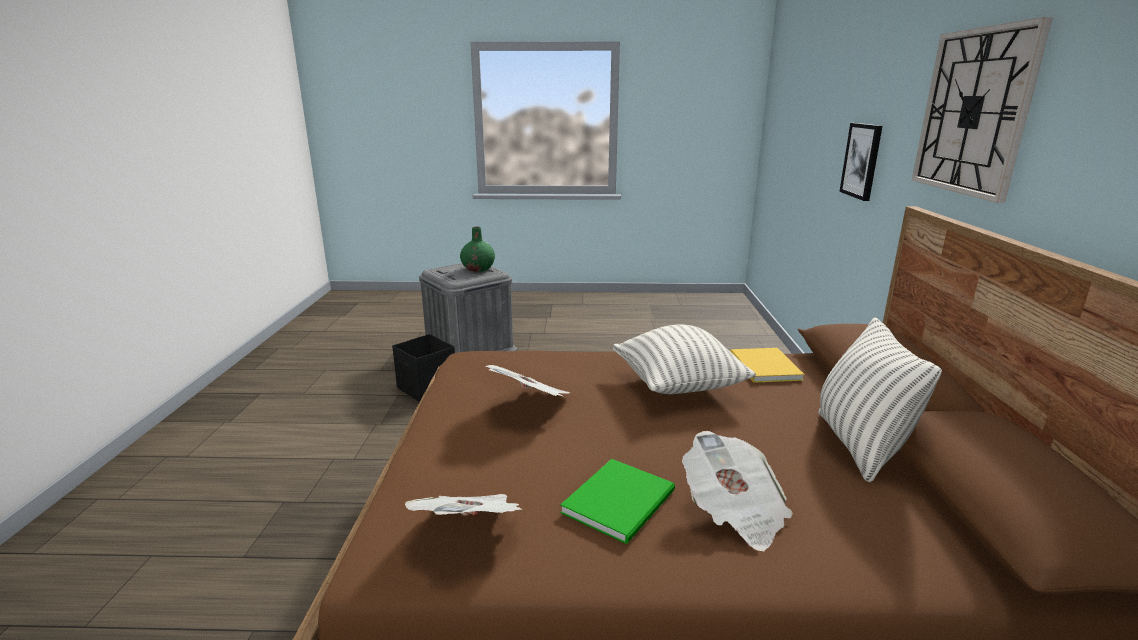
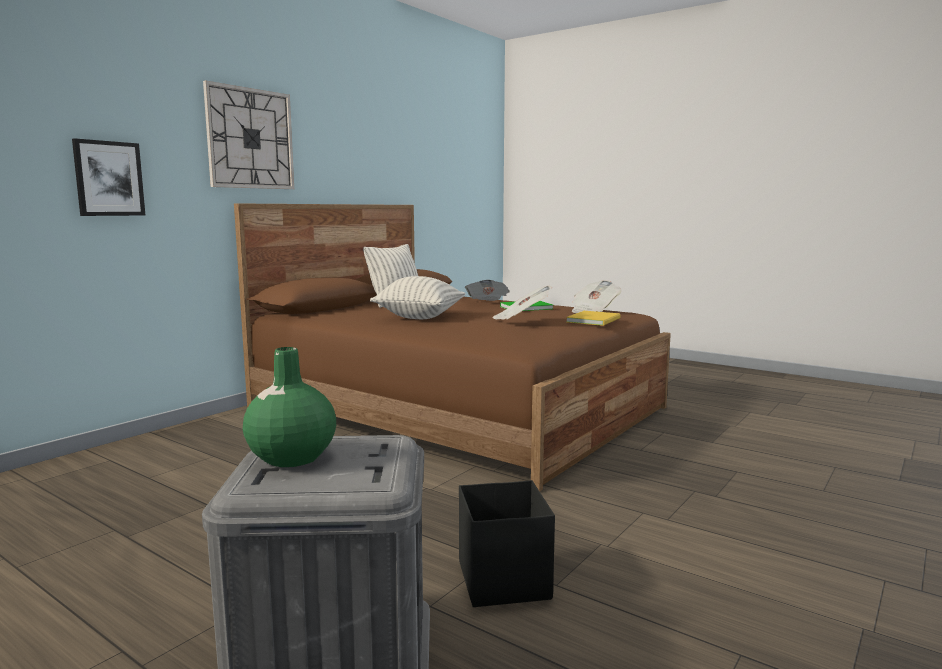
camera: 145 degrees left, 10 degrees down
yellow book [730,348,805,383] -> yellow book moved to [566,311,621,326]

